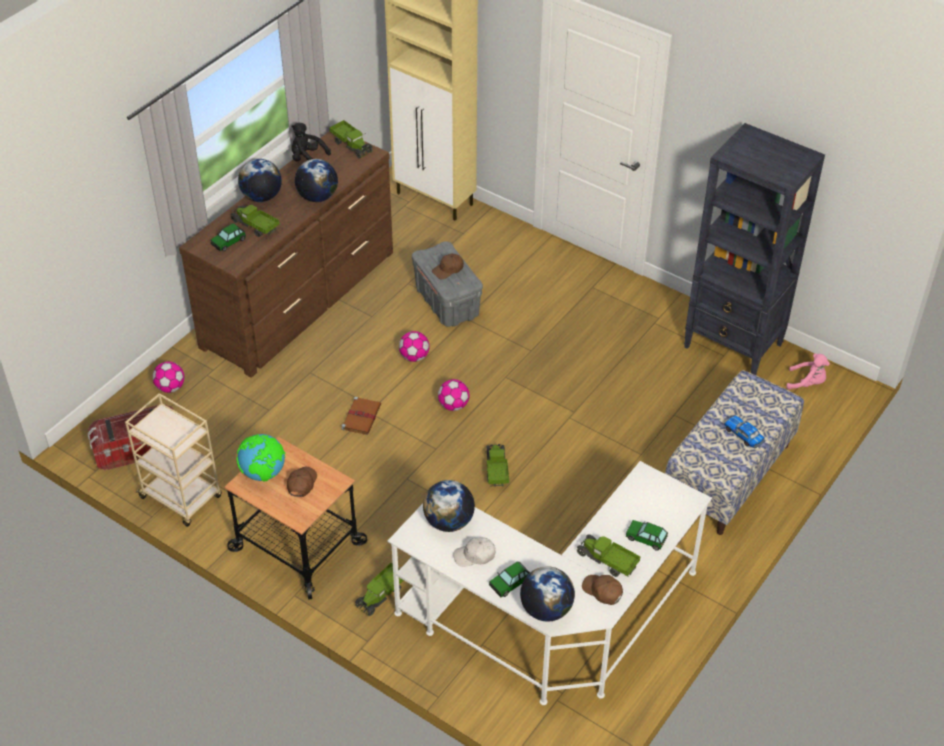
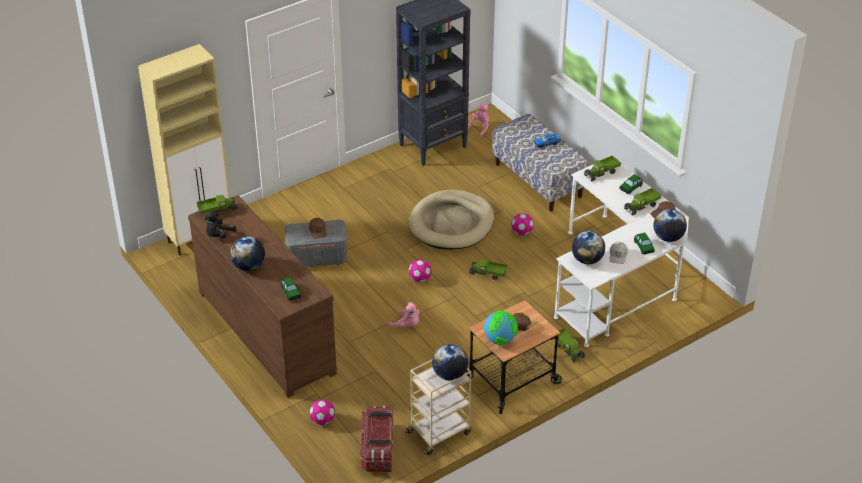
camera: 70 degrees left, 5 degrees down
toy truck [230,205,280,237] -> toy truck moved to [584,156,621,182]
globe [295,159,338,202] -> globe moved to [432,344,468,380]
brown book [341,397,381,435] -> pink plush toy [389,302,420,328]
football [399,331,430,362] -> football moved to [511,213,534,235]
none -> beige dog bed [409,190,494,250]

